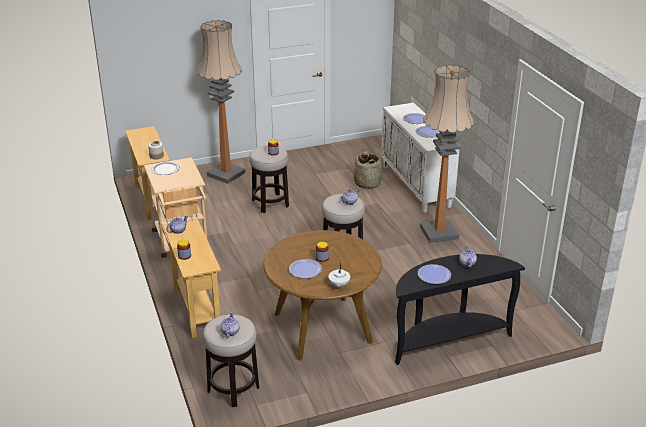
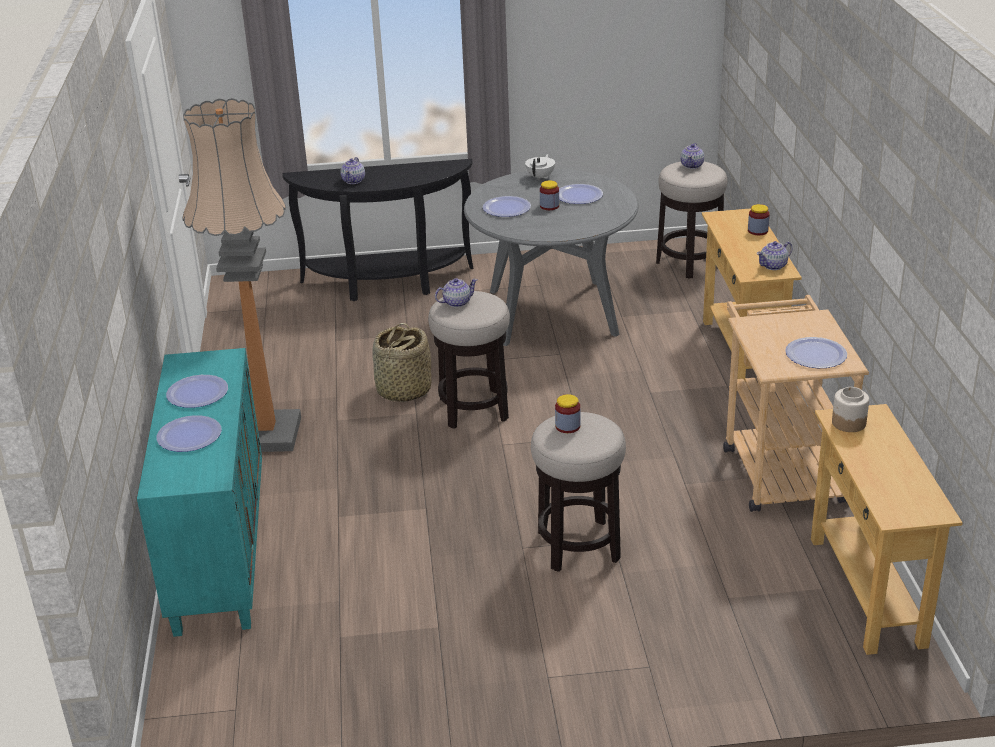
camera: 165 degrees left, 0 degrees up
floor lamp [197,20,245,184] -> none
brown dining table [263,230,382,361] -> grey dining table [464,169,639,346]
basket [353,151,382,189] -> basket moved to [372,323,431,402]
white cabinet [381,103,460,213] -> turquoise cabinet [137,348,262,637]
plate [418,264,451,284] -> plate moved to [483,196,531,217]

